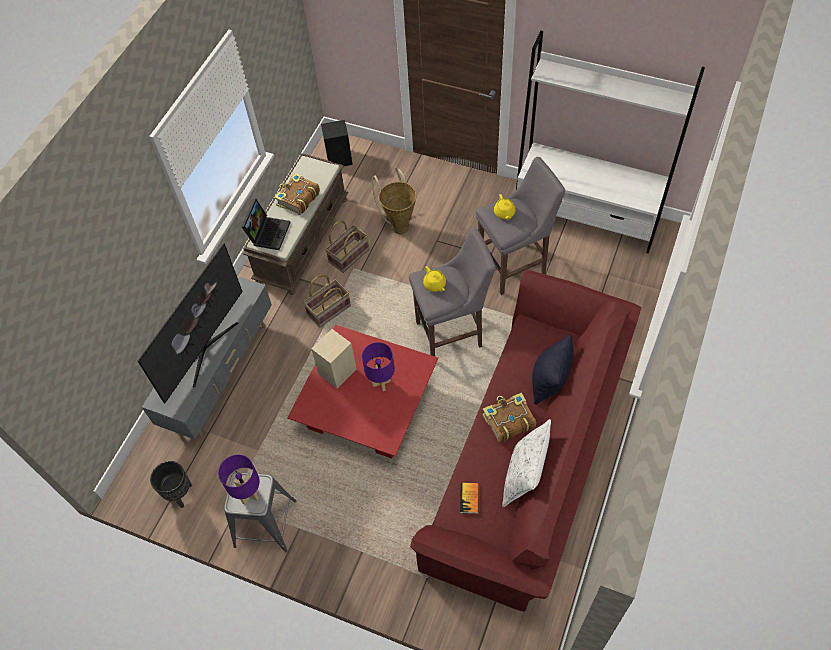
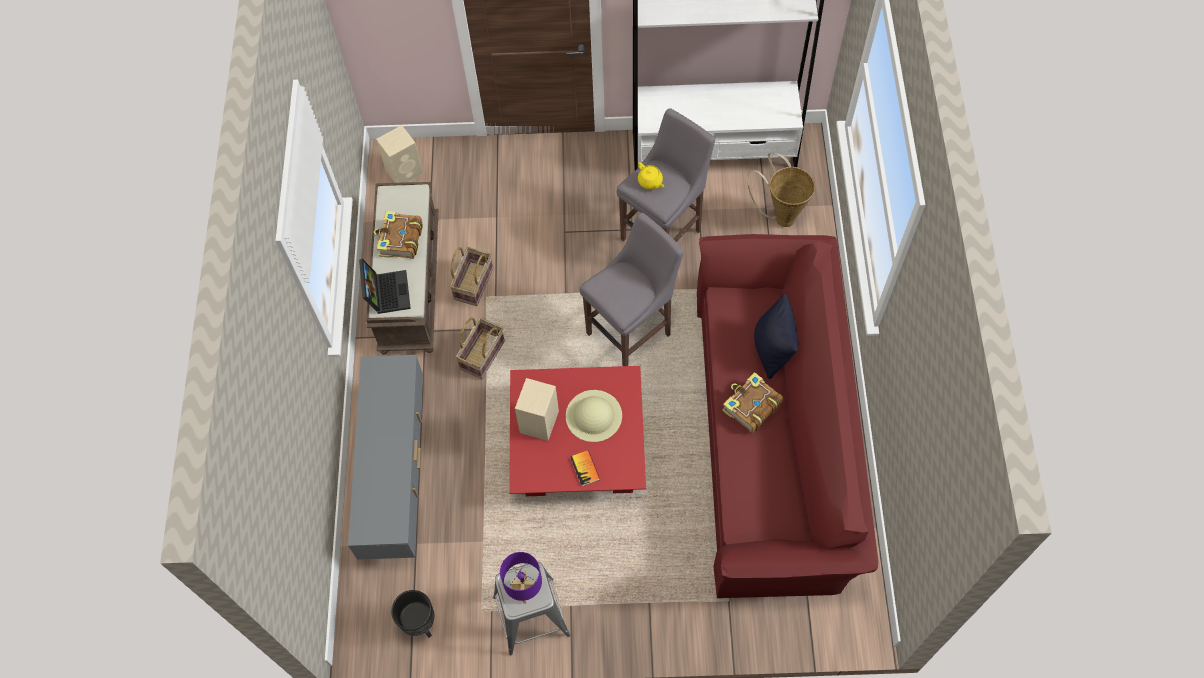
camera: 25 degrees left, 5 degrees up
television [138,244,243,404] -> none
black speaker [321,120,353,166] -> beige speaker [376,125,424,183]
purple table lamp [362,342,395,391] -> beige hat [566,390,622,442]
basket [372,168,417,234] -> basket moved to [747,152,815,227]
yellow teapot [423,266,446,292] -> none
book [460,483,479,514] -> book moved to [570,450,600,486]
white pillow [502,419,551,507] -> none

